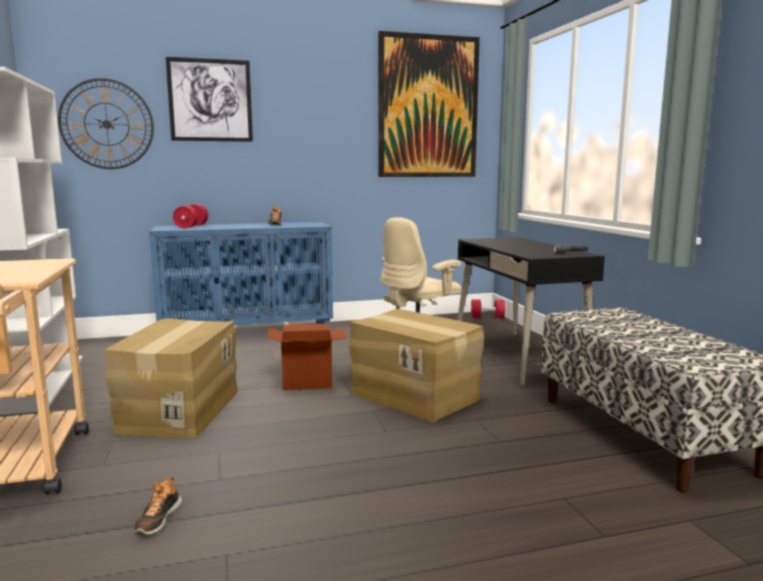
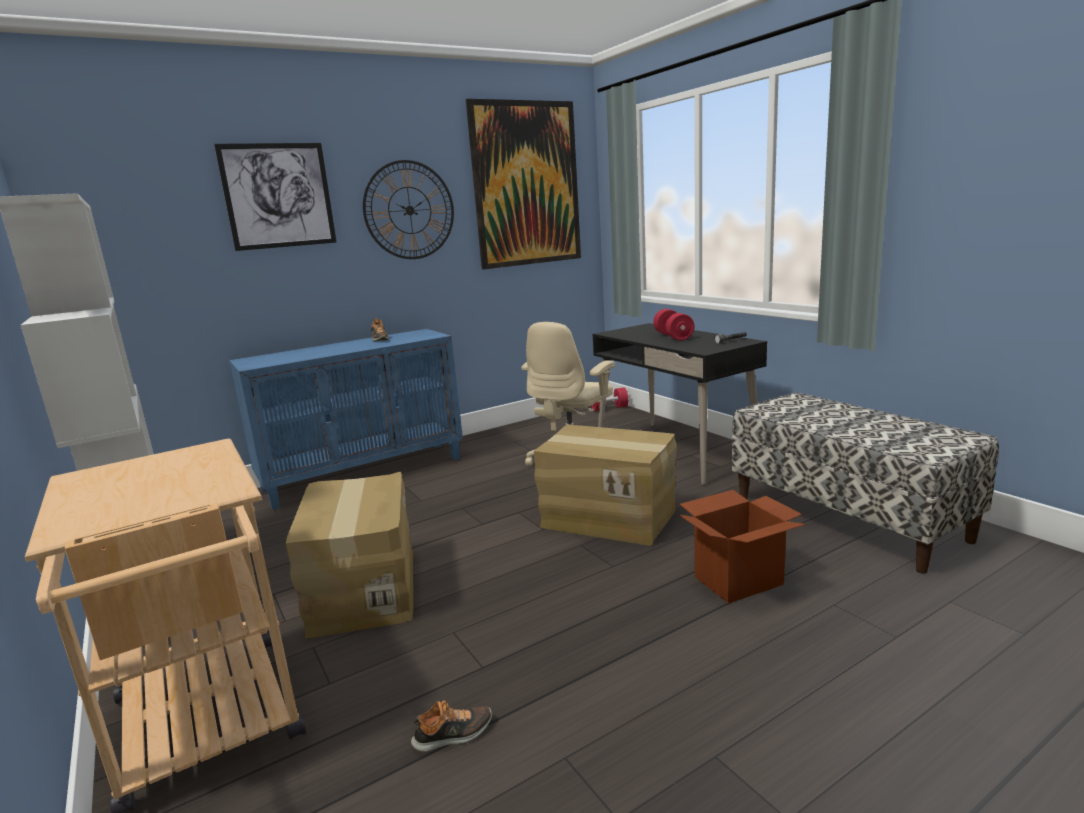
camera: 15 degrees left, 5 degrees up
wall clock [58,78,154,169] -> wall clock moved to [363,160,454,259]
shoe [134,477,182,535] -> shoe turned 105 degrees counterclockwise [411,700,492,752]
red dumbbell [173,204,208,228] -> red dumbbell moved to [653,309,695,340]
cardboard box [267,324,346,390] -> cardboard box moved to [679,490,806,604]

